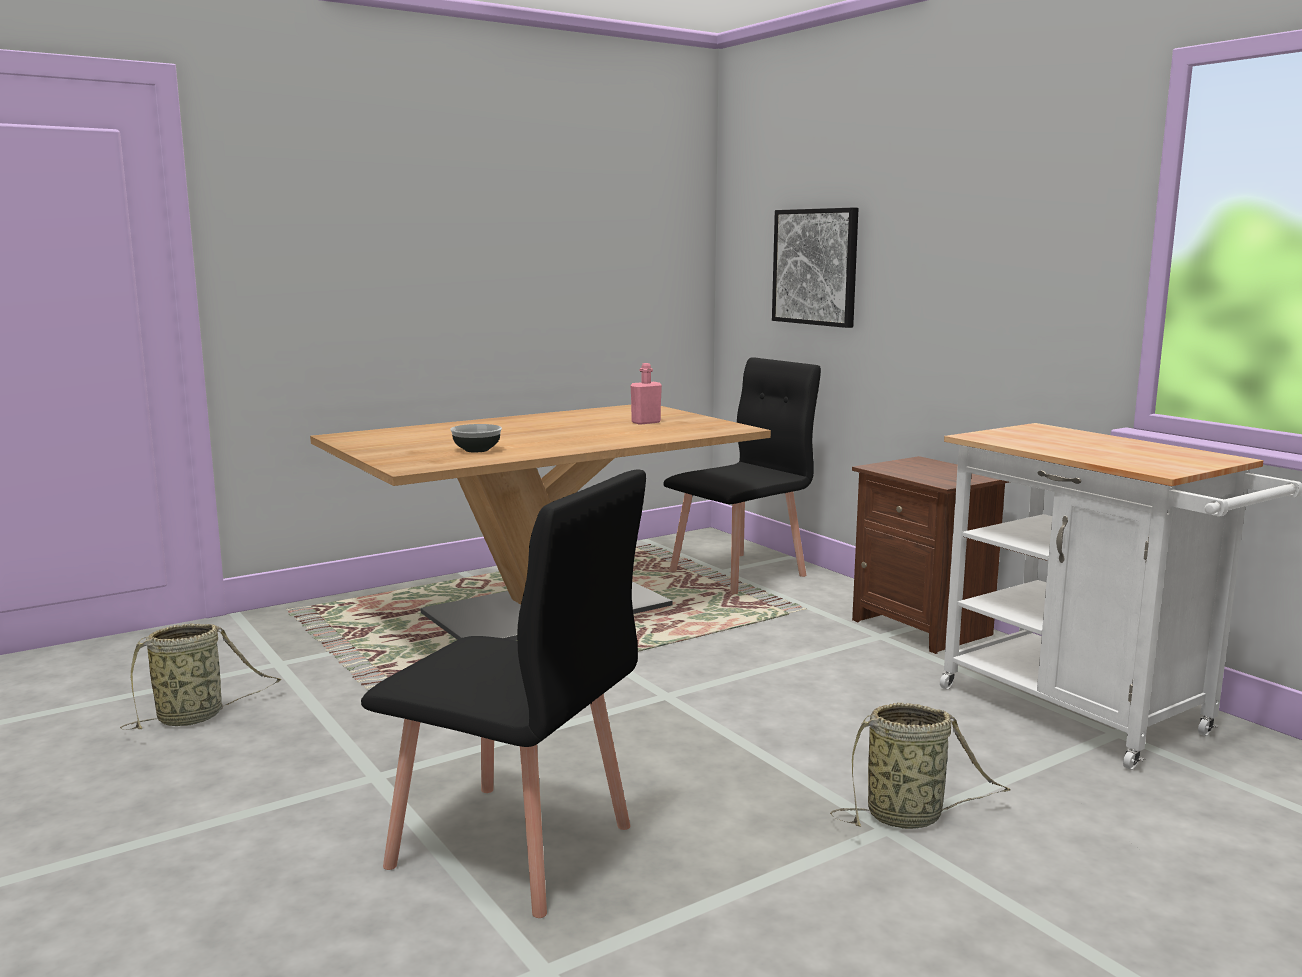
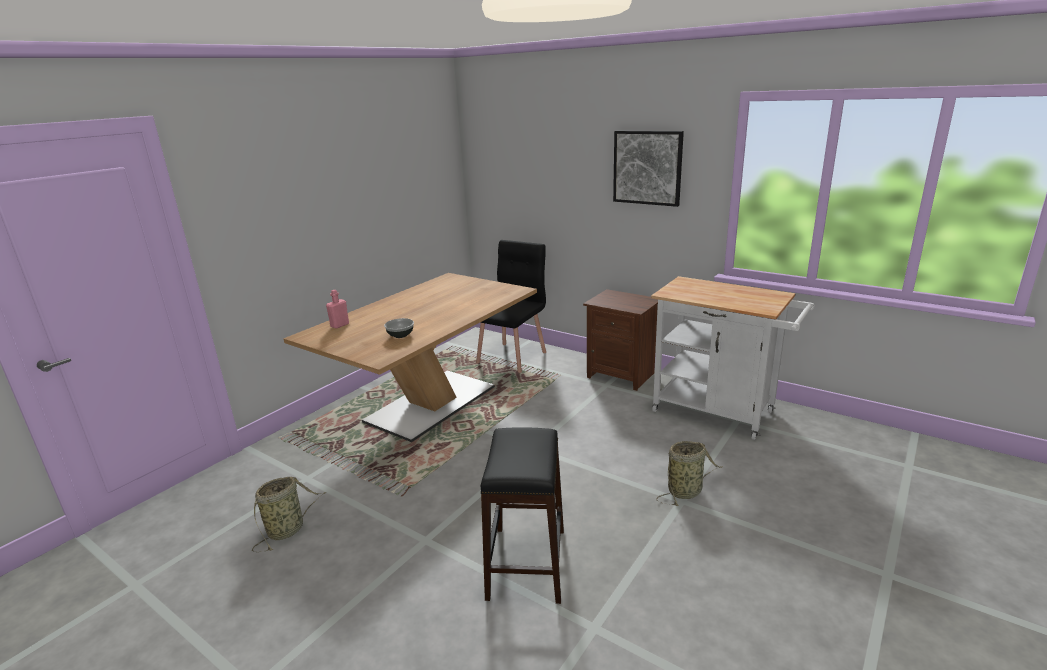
camera: 20 degrees left, 10 degrees up
black chair [361,469,646,918] -> black stool [481,427,564,604]
pink bottle [630,363,662,425] -> pink bottle moved to [326,290,349,329]
picture [772,208,859,328] -> picture moved to [613,131,684,207]

